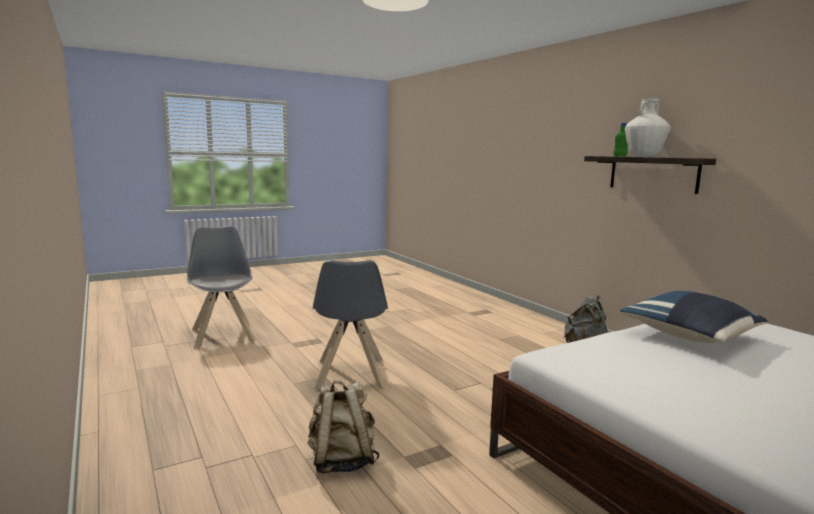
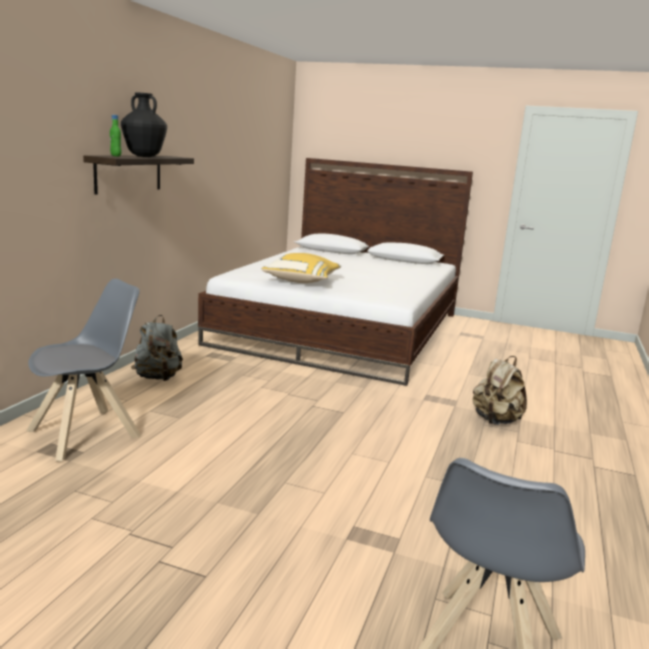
camera: 130 degrees left, 5 degrees up
grey chair [313,260,388,390] -> grey chair moved to [26,279,141,461]
blue pillow [620,291,767,343] -> yellow pillow [262,253,341,283]
white vase [625,99,670,157] -> black vase [121,92,167,157]

